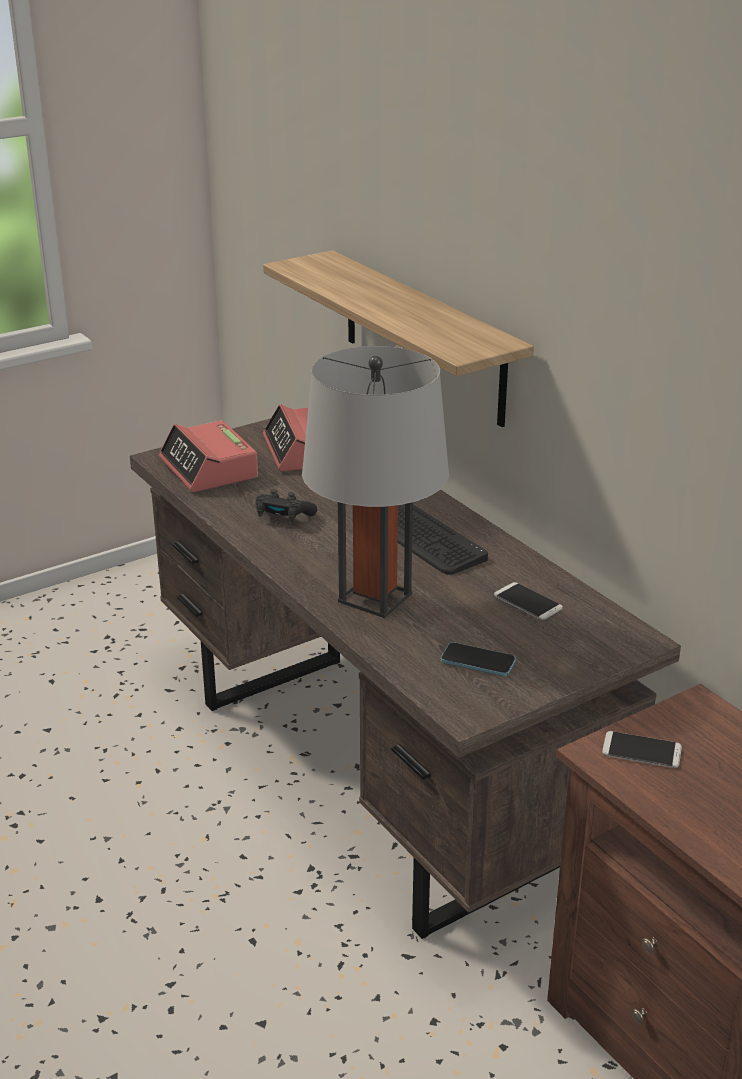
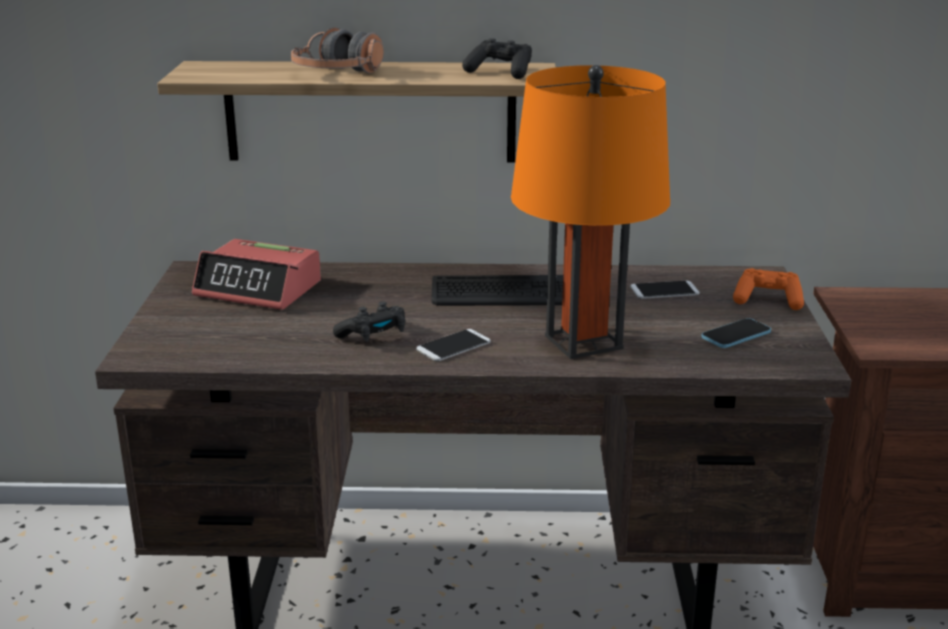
camera: 55 degrees left, 5 degrees down
alarm clock [159,420,258,492] -> none
grey table lamp [302,346,449,618] -> orange table lamp [511,65,670,359]
phone [602,731,682,768] -> phone moved to [416,329,491,361]
none -> headphones [291,27,384,74]
none -> black game controller [462,38,532,79]
none -> orange game controller [733,268,804,310]

